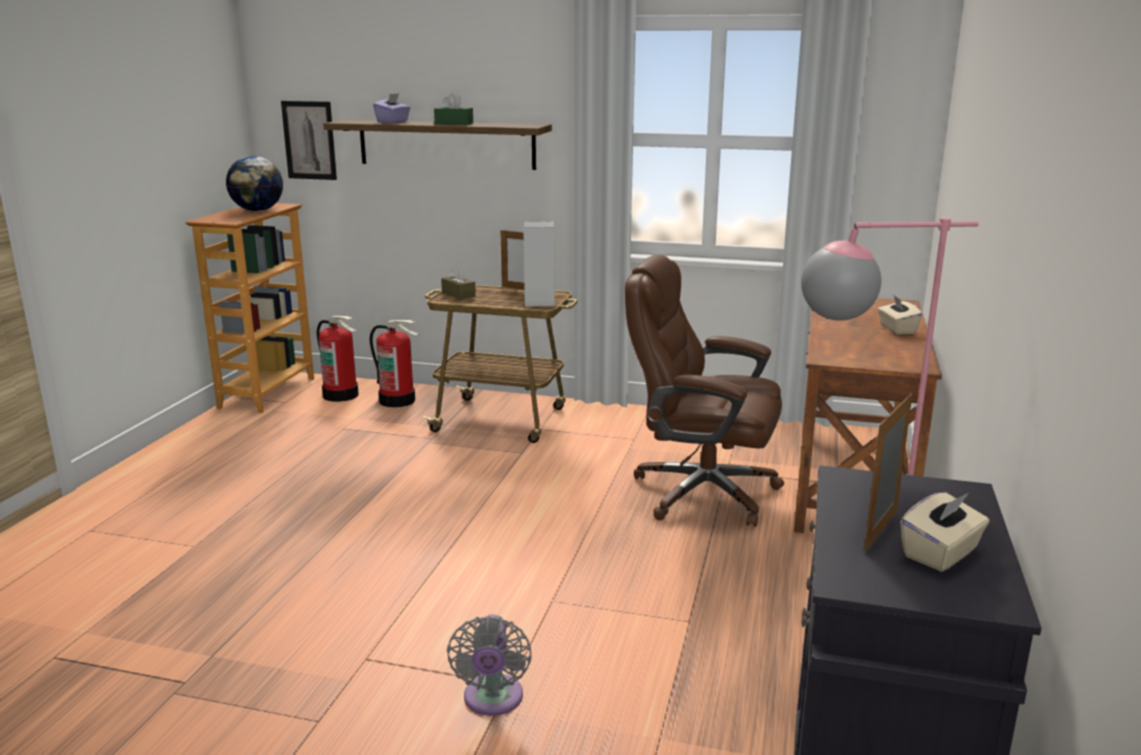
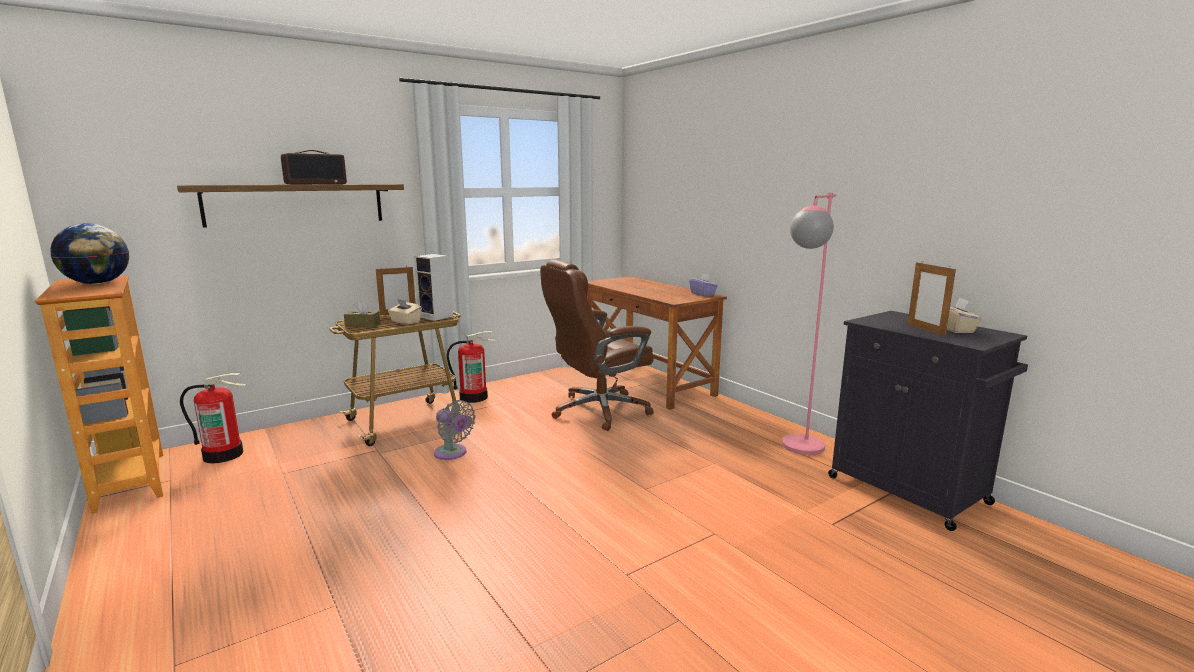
camera: 50 degrees left, 5 degrees down
picture [281,101,337,180] -> none
fire extinguisher [370,319,418,408] -> fire extinguisher moved to [446,331,496,403]
purple tissue box [373,93,410,123] -> purple tissue box moved to [689,273,718,296]
green tissue box [434,93,473,125] -> radio [281,150,347,184]
grey fan [447,614,532,716] -> grey fan moved to [434,400,476,460]
beige tissue box [878,294,923,335] -> beige tissue box moved to [388,299,422,325]

